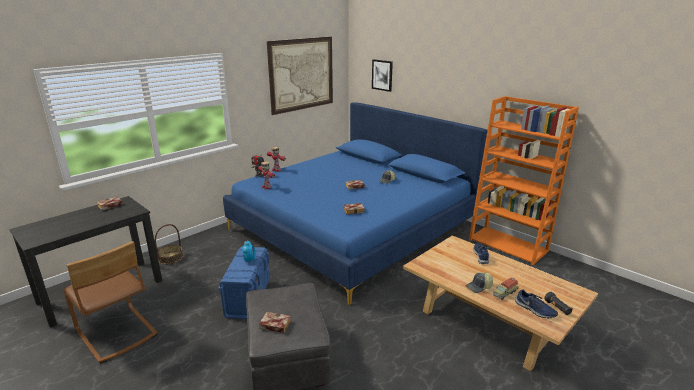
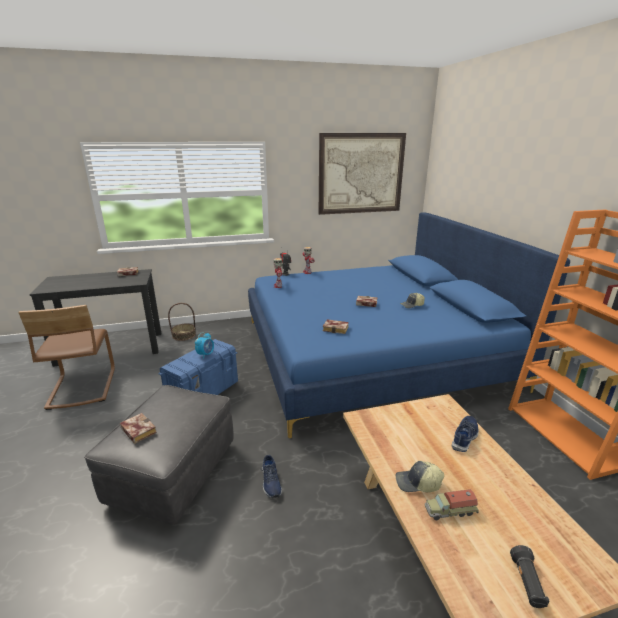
camera: 30 degrees right, 0 degrees up
picture [372,59,393,92] -> none
blue shoe [515,289,558,318] -> blue shoe moved to [261,455,282,498]

